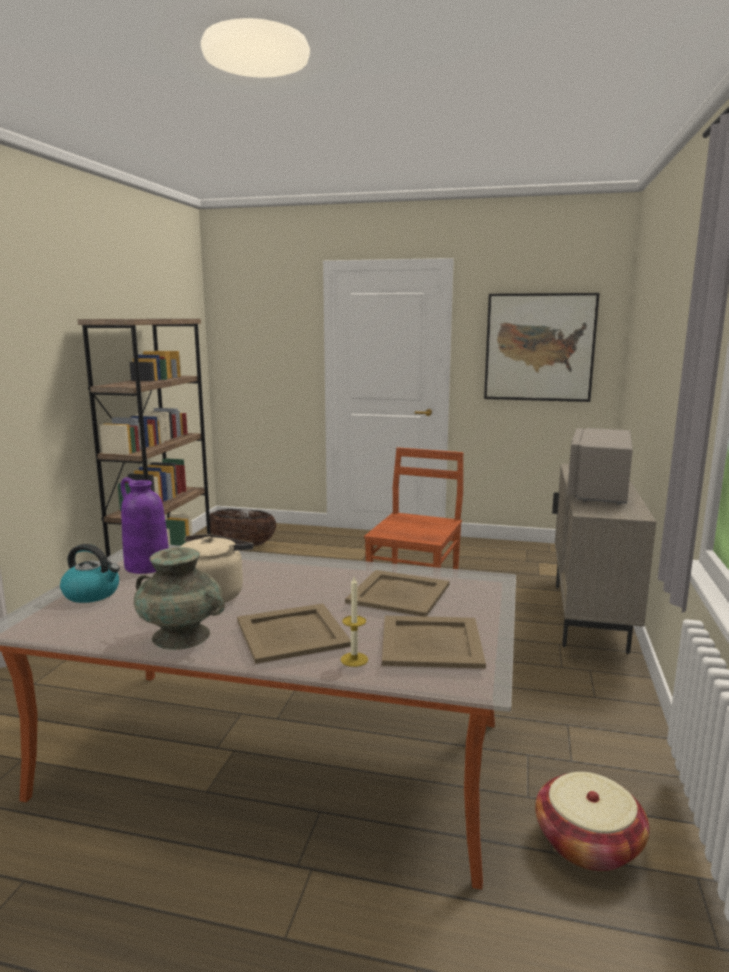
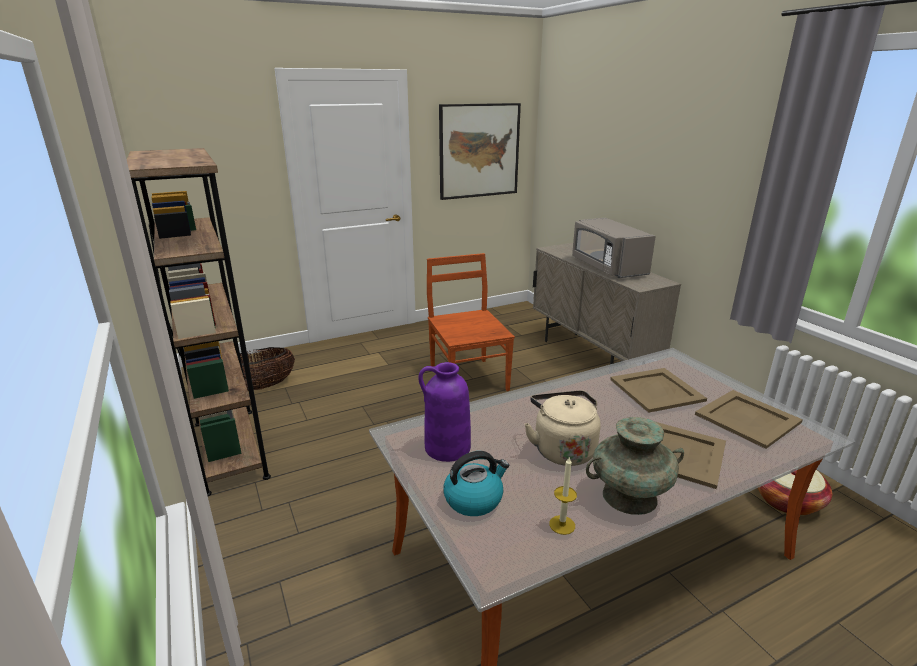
camera: 40 degrees left, 10 degrees up
candle [341,577,368,667] -> candle moved to [549,456,577,535]

